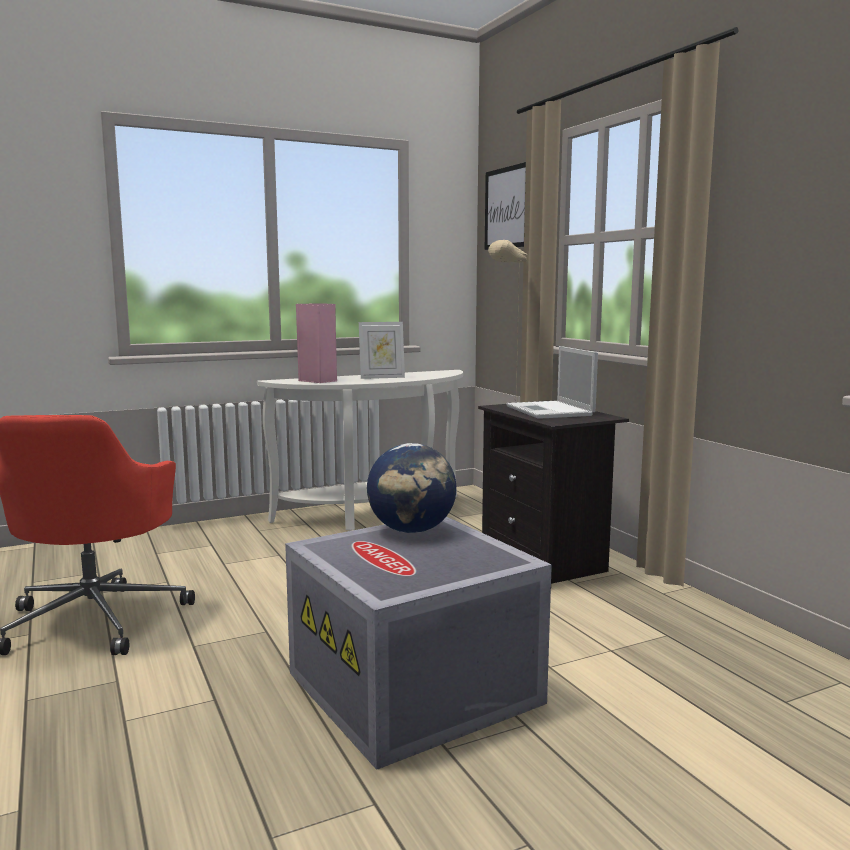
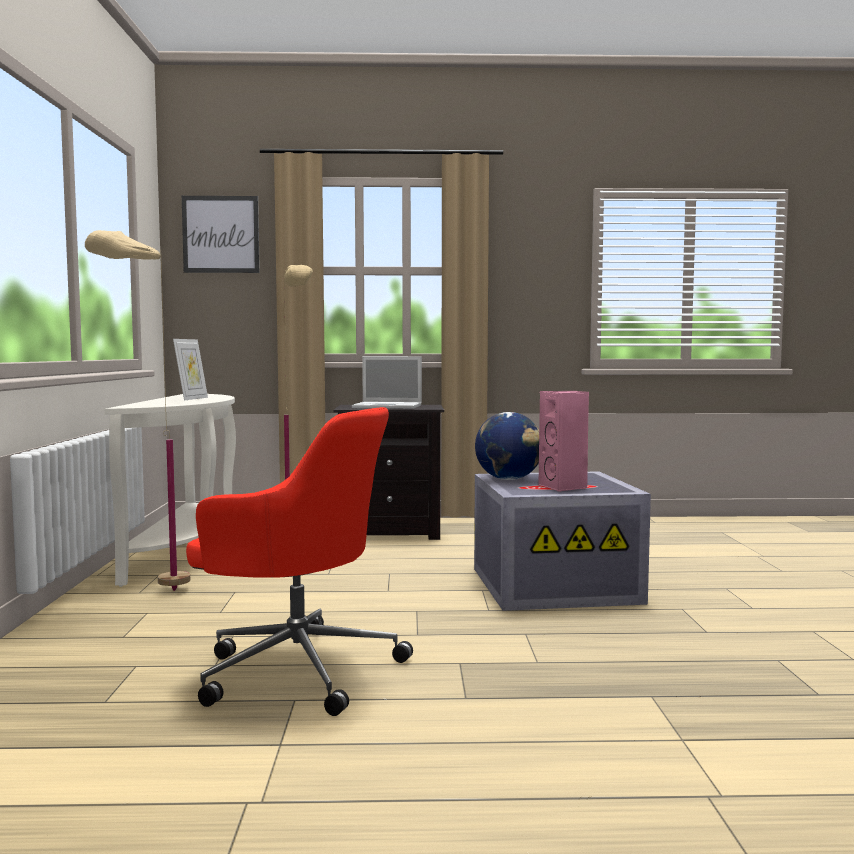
camera: 65 degrees left, 5 degrees down
pink speaker [296,303,337,383] -> pink speaker moved to [539,391,589,492]
none -> beige floor lamp [85,230,190,591]

